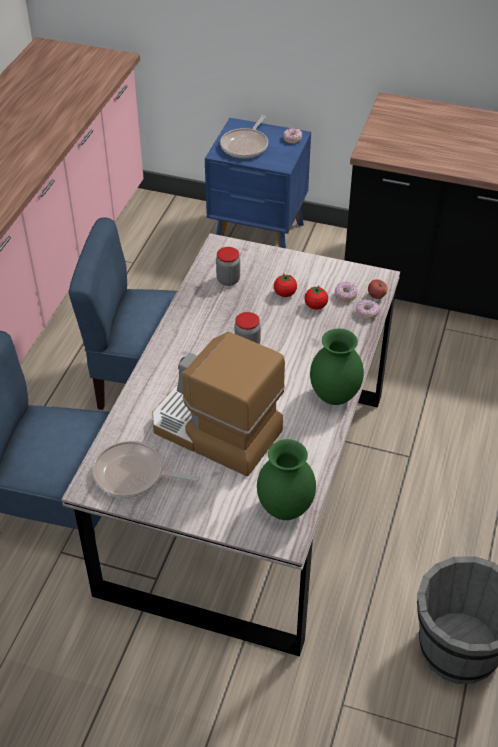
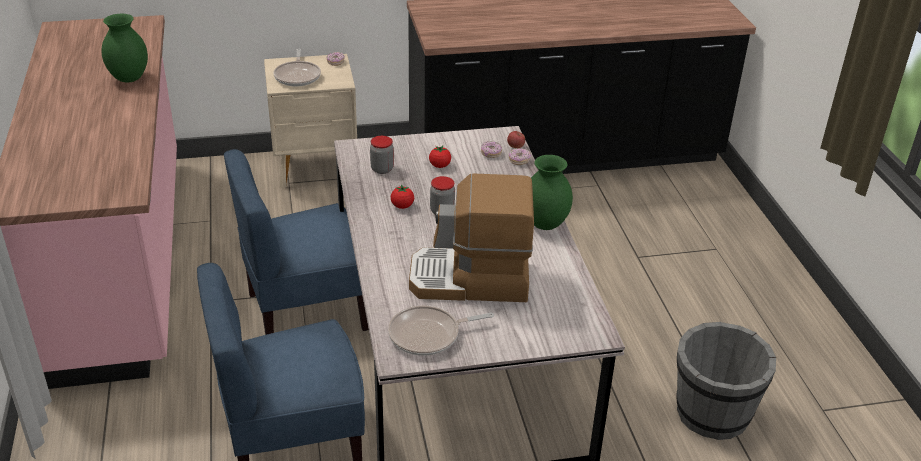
camera: 30 degrees left, 10 degrees down
blue nightstand [205,118,311,248] -> beige nightstand [264,54,357,189]
green vase [257,439,316,520] -> green vase moved to [102,14,148,83]
tomato [304,285,328,310] -> tomato moved to [391,184,414,209]

